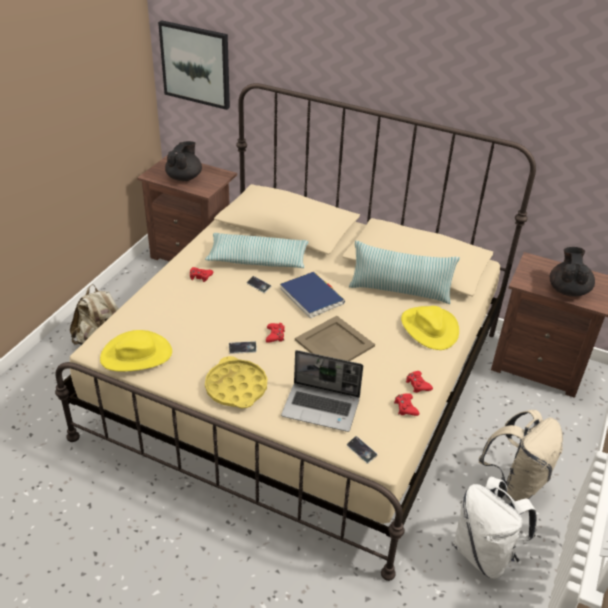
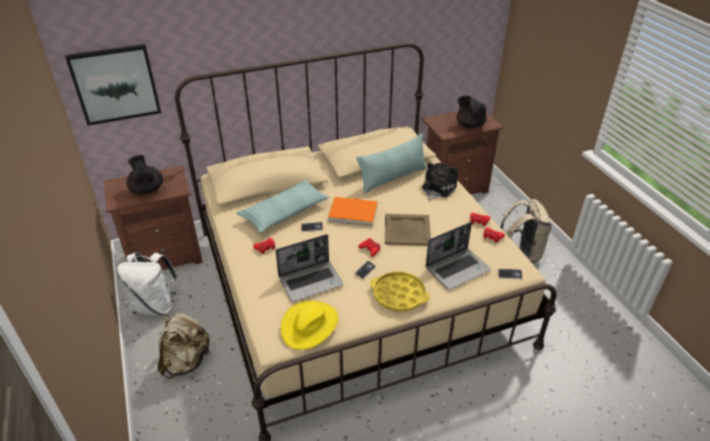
camera: 45 degrees left, 0 degrees up
blue book [280,272,345,319] -> orange book [328,197,378,226]
yellow hat [401,306,459,350] -> plush toy [422,163,458,201]
white backpack [453,477,537,579] -> white backpack moved to [117,253,178,315]
none -> laptop [276,234,344,302]

